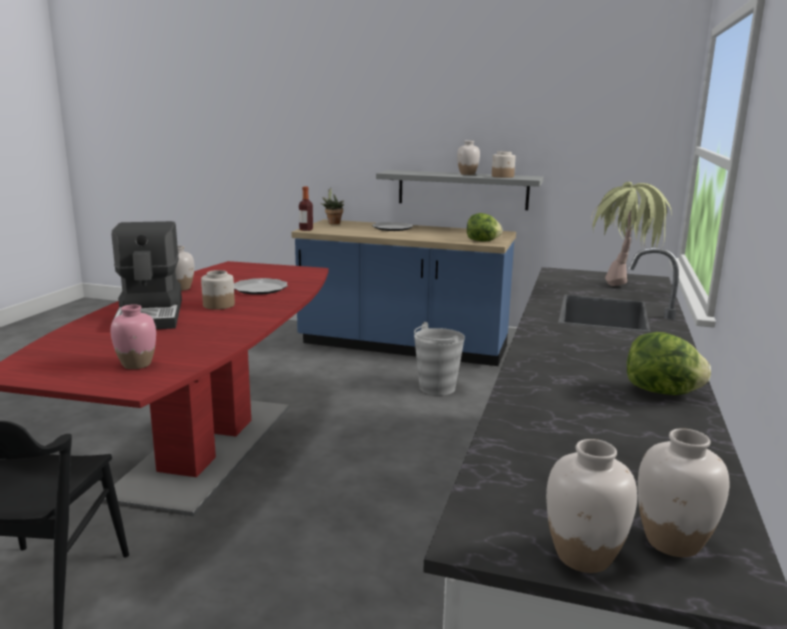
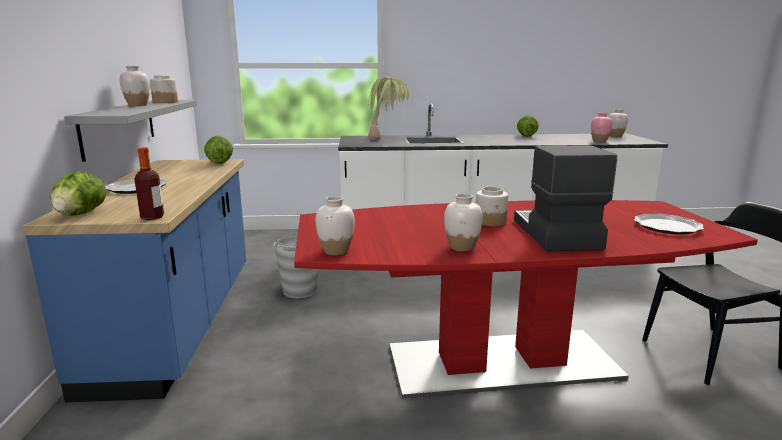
camera: 110 degrees left, 0 degrees up
pink vase [110,305,156,369] -> pink vase moved to [591,112,612,142]
coffee machine [112,221,182,329] -> coffee machine turned 60 degrees counterclockwise [514,145,617,251]
plate [234,278,288,295] -> plate moved to [634,214,704,235]
potted plant [321,188,344,224] -> lettuce [51,171,107,216]
white vase [546,439,637,573] -> white vase moved to [316,196,355,255]

